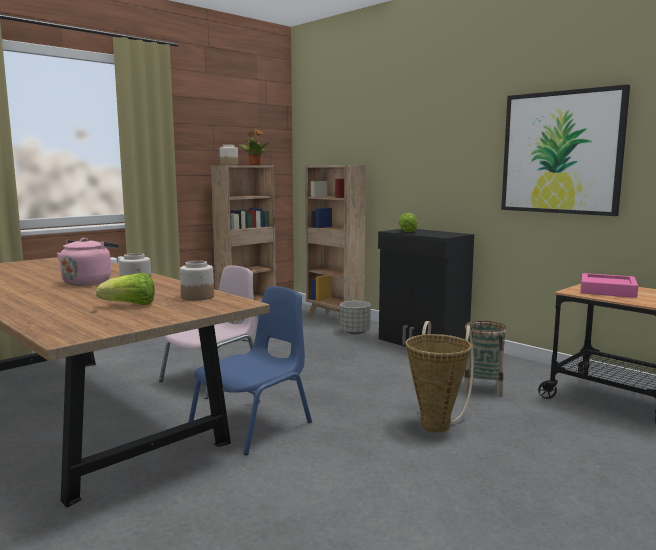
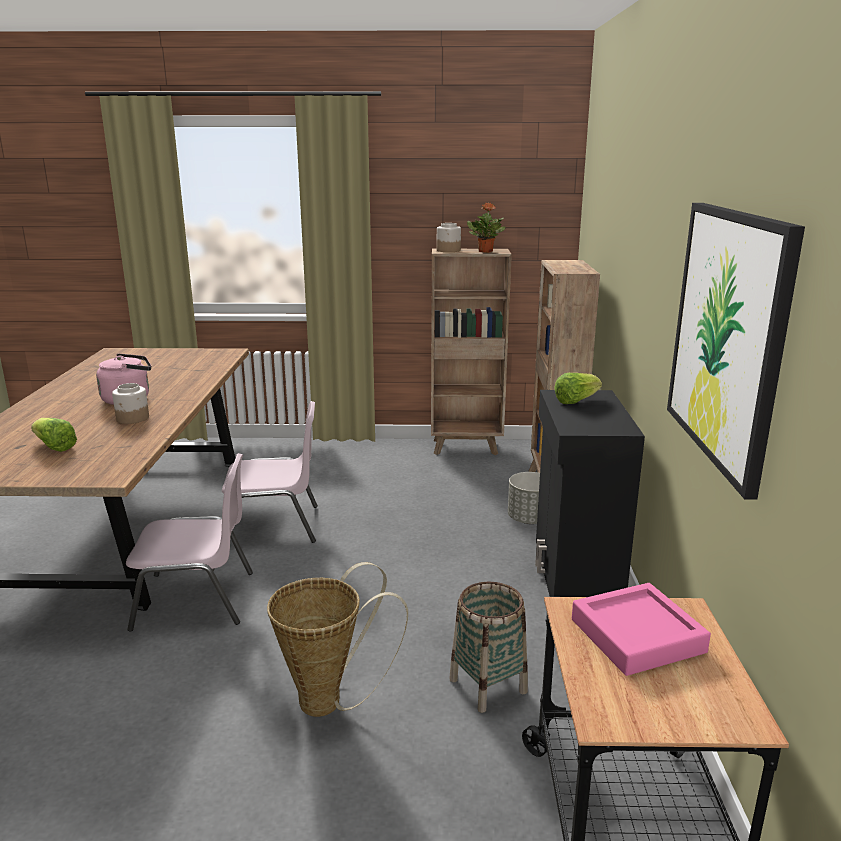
camera: 45 degrees right, 10 degrees up
jar [180,261,214,301] -> none
blue chair [188,286,312,455] -> pink chair [126,453,253,632]

